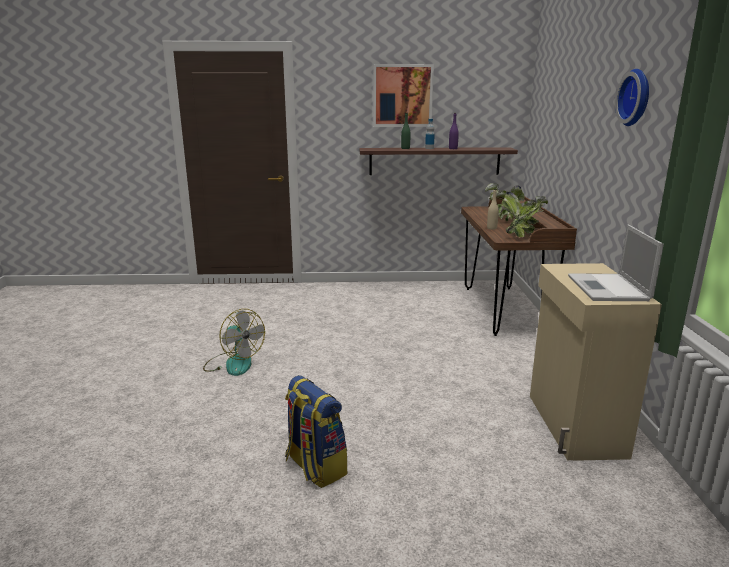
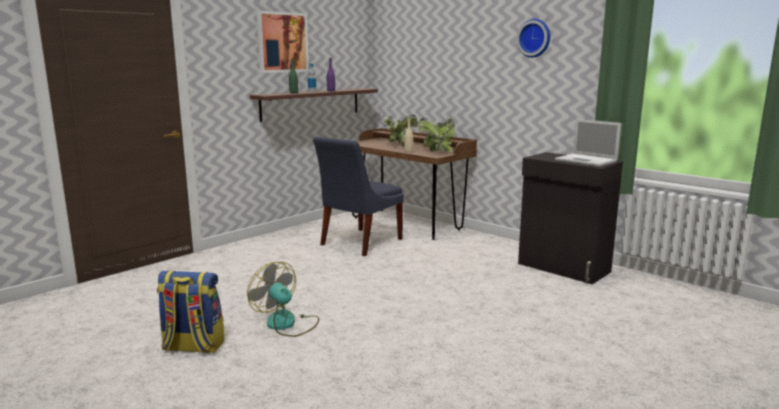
camera: 45 degrees left, 5 degrees down
fan [203,309,265,376] -> fan turned 135 degrees counterclockwise [247,262,319,337]
backpack [285,375,347,488] -> backpack moved to [157,271,224,353]
beige cabinet [530,263,662,461] -> black cabinet [518,152,623,284]
none -> blue chair [313,137,404,256]

